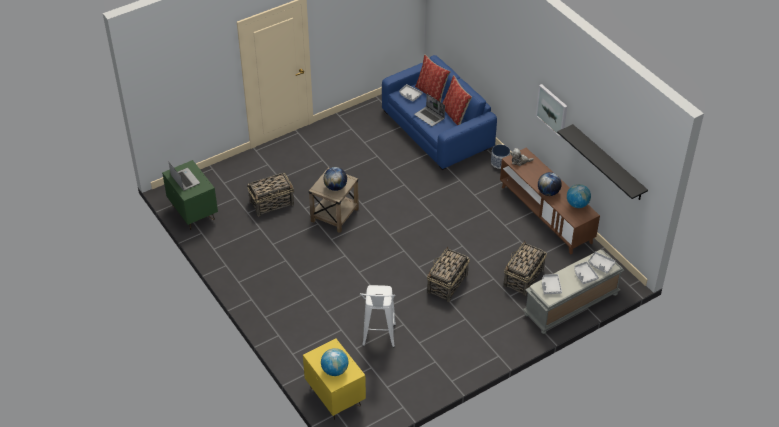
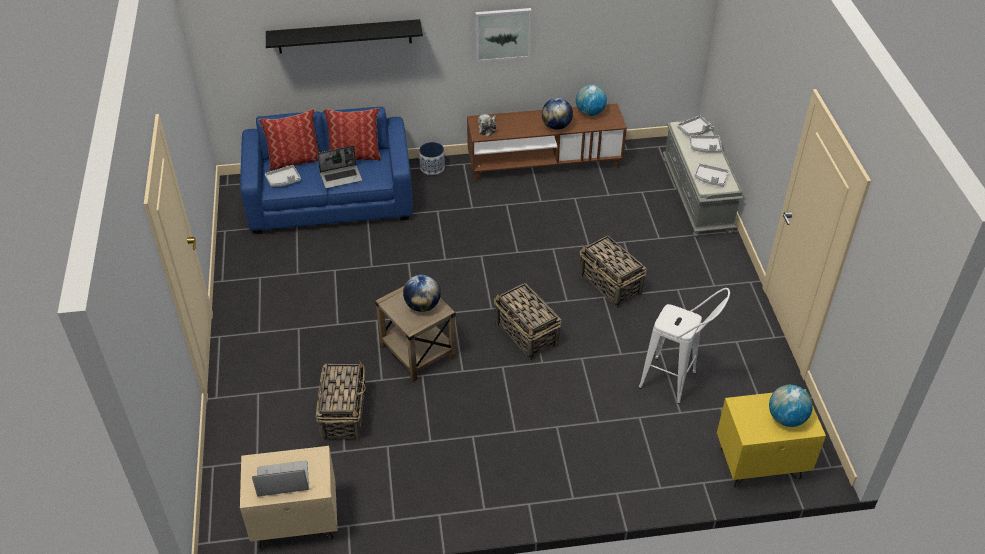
camera: 65 degrees left, 0 degrees up
green nightstand [162,160,218,230] -> beige nightstand [240,446,338,548]
basket [503,241,547,296] -> basket moved to [494,283,561,360]
black shelf [557,124,648,200] -> black shelf moved to [266,19,423,53]

